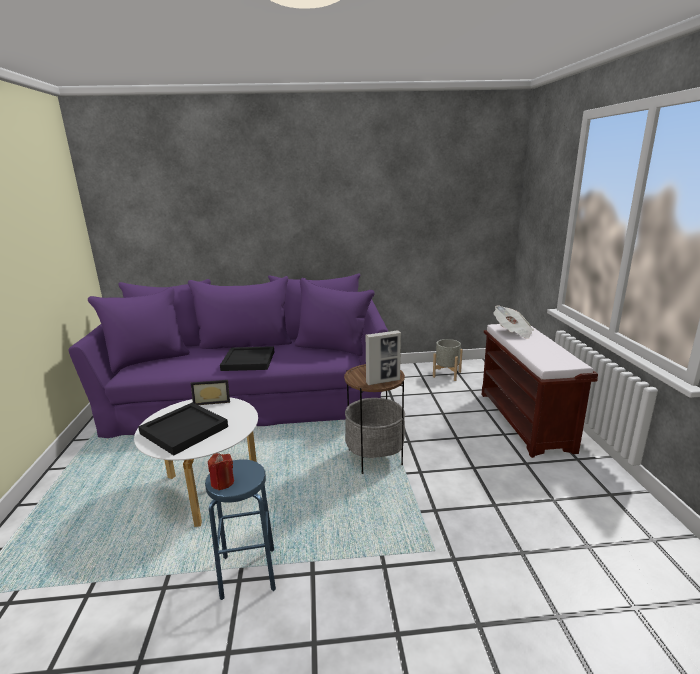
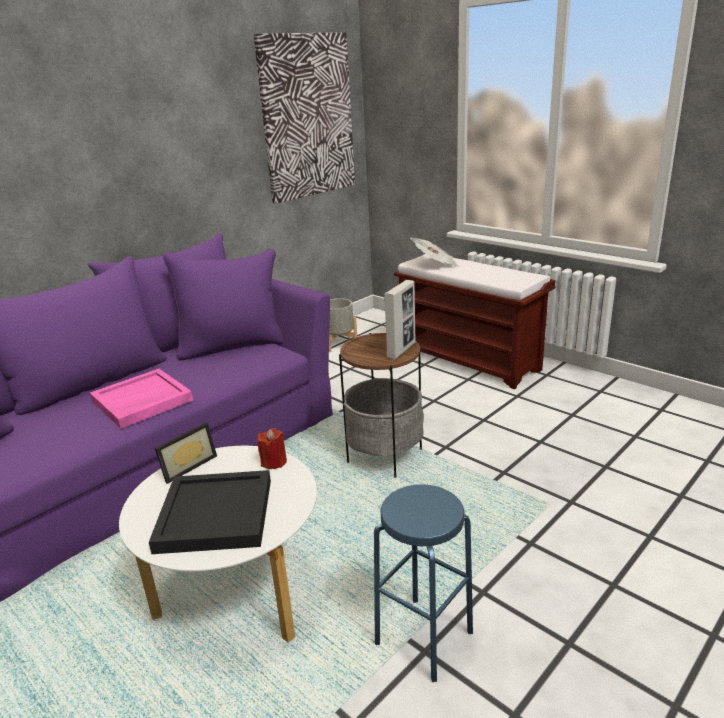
camera: 40 degrees left, 5 degrees up
red candle [208,453,234,490] -> red candle moved to [258,428,287,469]
black tray [220,346,274,371] -> pink tray [90,369,193,429]
none -> picture [254,32,355,203]

